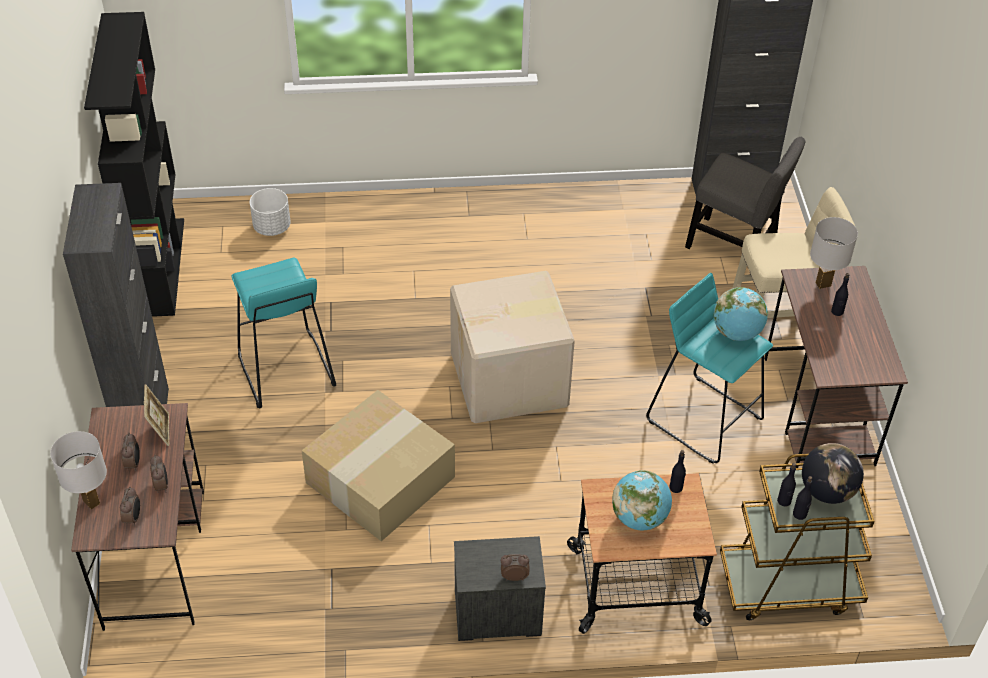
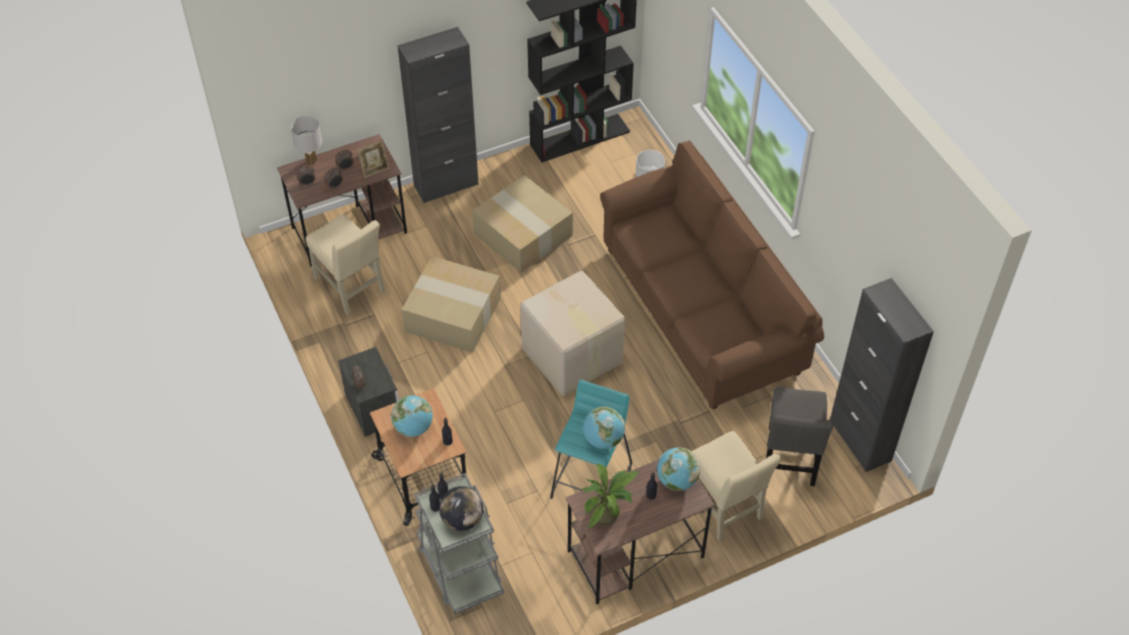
camera: 70 degrees right, 5 degrees up
turquoise stool [232,258,336,408] -> cardboard box [472,175,573,273]
brown cart [720,454,875,620] -> grey cart [414,473,504,614]
white table lamp [810,217,858,289] -> globe [657,447,700,491]
none -> beige chair [306,214,385,315]
none -> potted plant [581,464,639,529]
none -> brown sofa [600,141,824,409]

